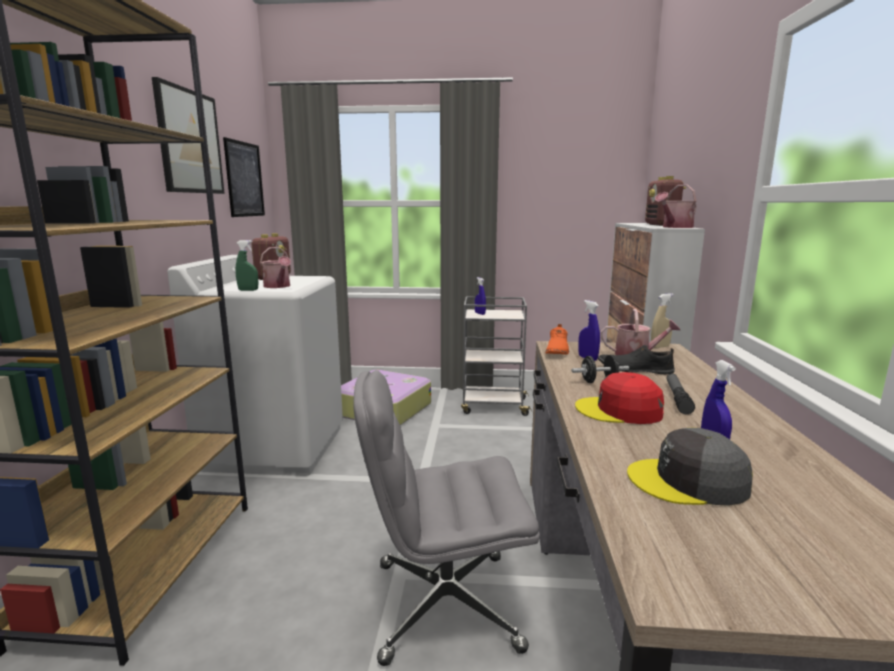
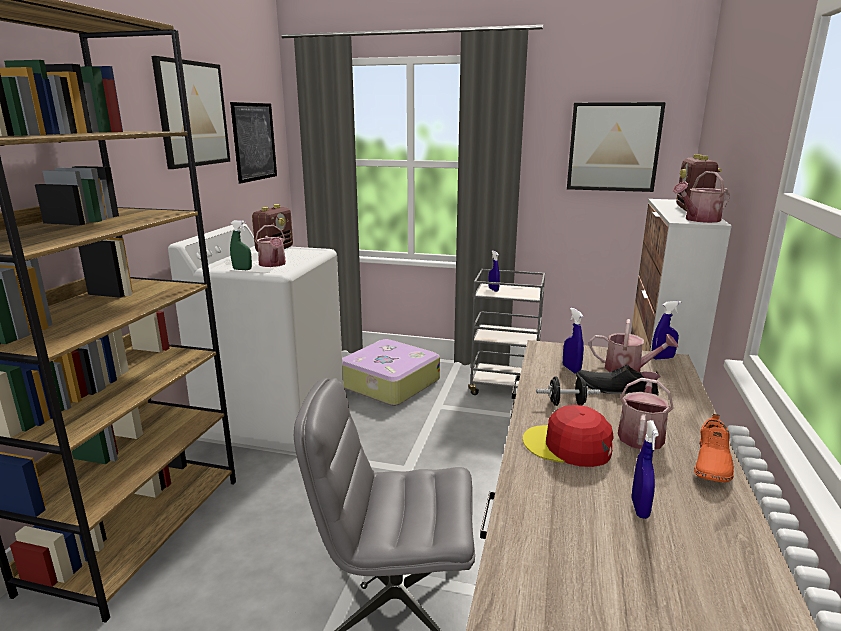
camera: 10 degrees right, 5 degrees up
orange shoe [545,324,569,355] -> orange shoe moved to [694,414,734,482]
grey cap [627,428,753,506] -> none
beige spray bottle [651,293,674,348] -> blue spray bottle [652,301,681,359]
flashlight [666,373,695,414] -> watering can [618,371,673,450]
none -> picture [567,102,666,192]

